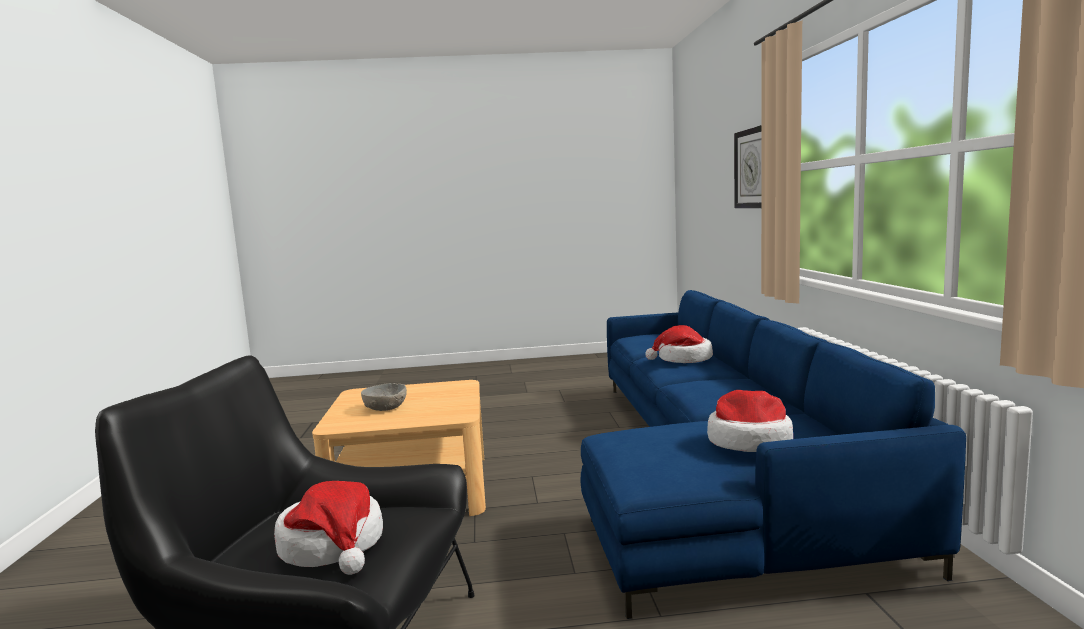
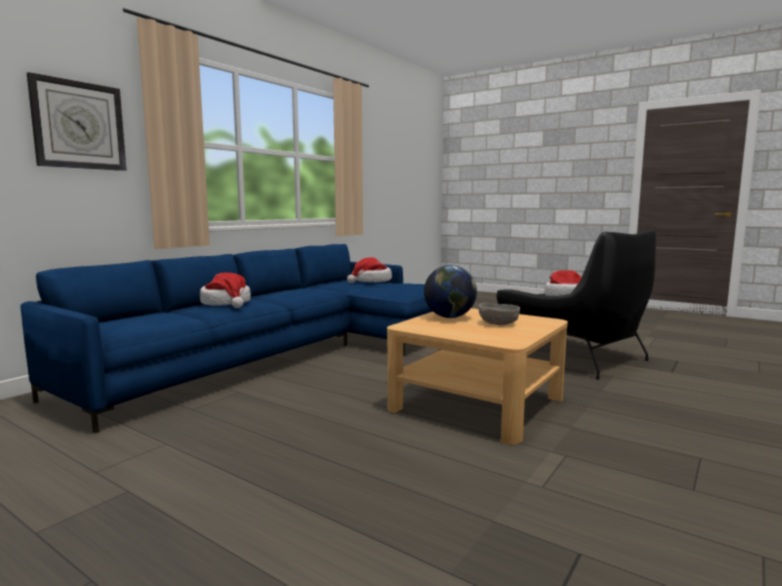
camera: 140 degrees left, 0 degrees up
none -> globe [424,265,477,318]

